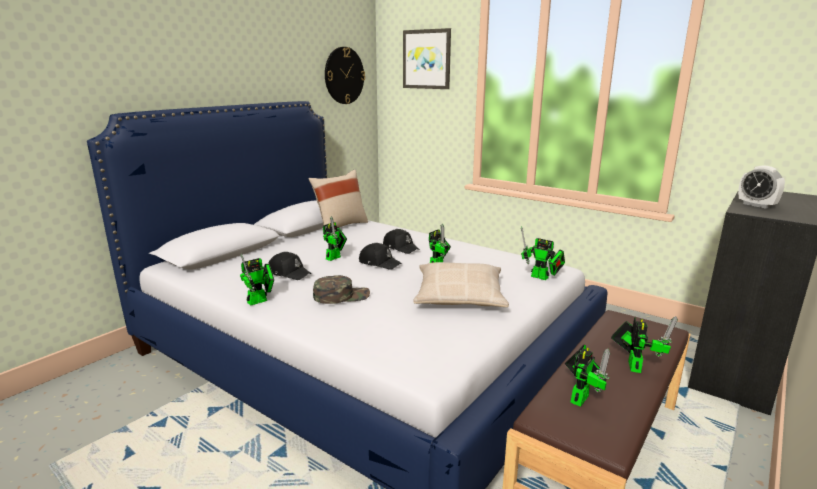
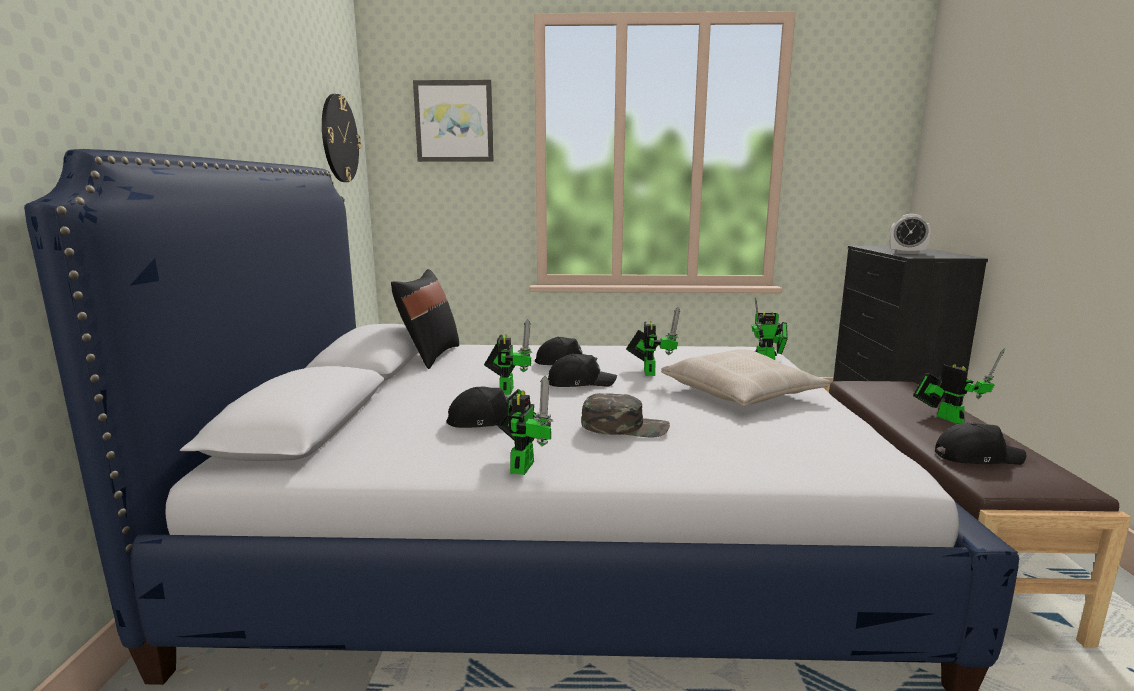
camera: 35 degrees left, 5 degrees down
beige pillow [308,170,368,227] -> black pillow [391,269,459,369]
green cap [313,275,370,304] -> green cap turned 60 degrees clockwise [581,393,670,438]
toy robot [565,345,610,407] -> black cap [935,422,1026,465]

